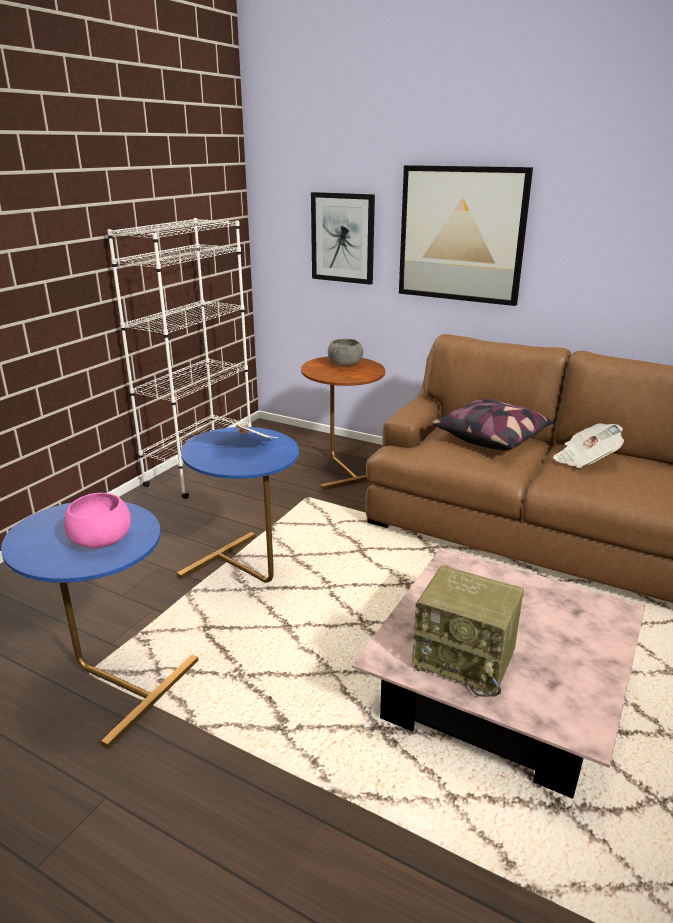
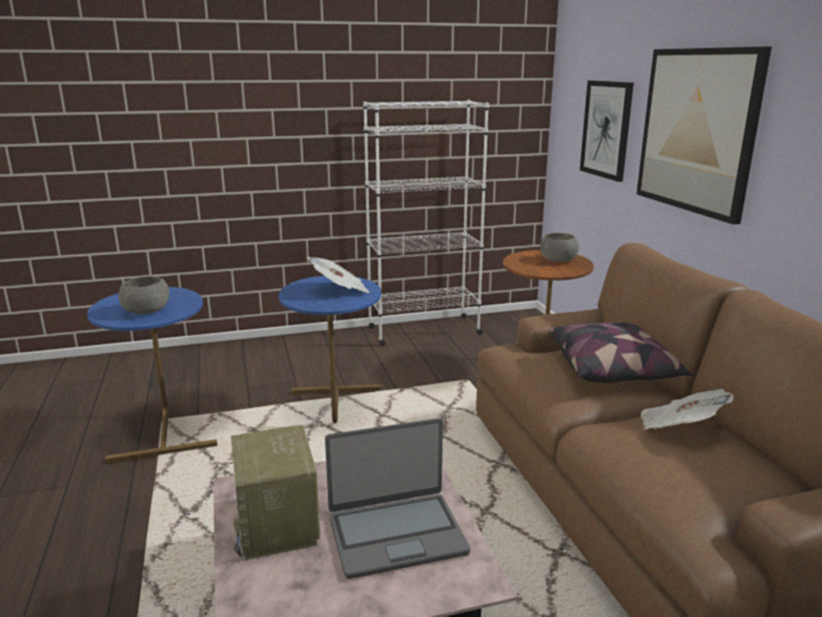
camera: 45 degrees right, 5 degrees down
pink bowl [64,493,131,548] -> grey bowl [118,276,169,314]
none -> laptop [325,418,470,579]

